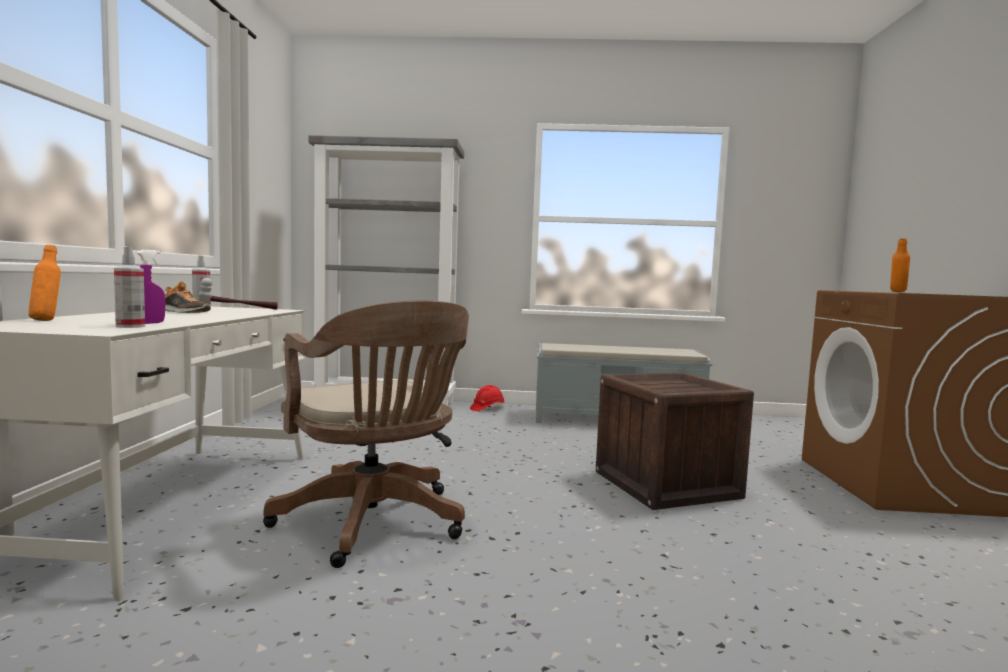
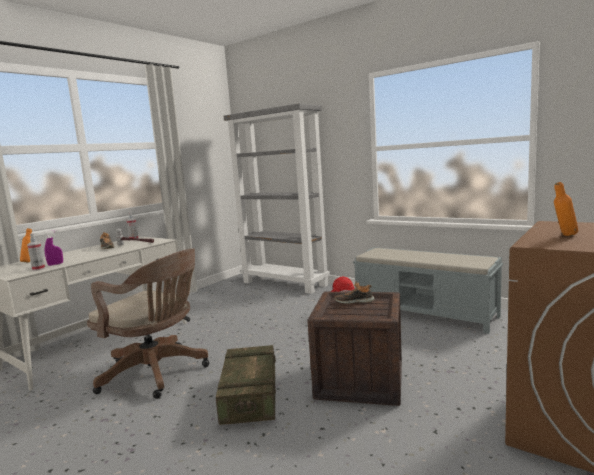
camera: 35 degrees right, 5 degrees up
brown office chair [263,300,469,568] -> brown office chair turned 60 degrees counterclockwise [87,248,209,399]
none -> crate [216,345,276,425]
none -> shoe [334,281,375,304]

